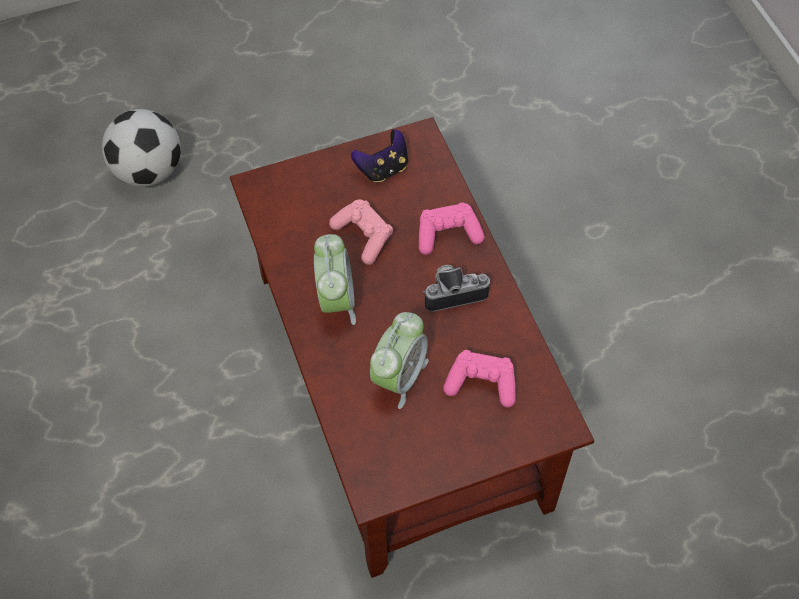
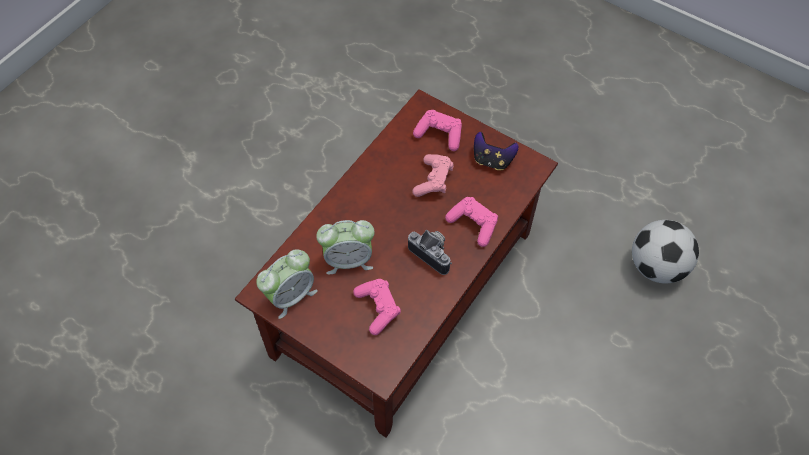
camera: 55 degrees right, 0 degrees up
football [102,109,181,187] -> football moved to [632,220,699,284]
alarm clock [314,234,356,325] -> alarm clock moved to [256,249,318,319]
none -> pink game controller [413,110,462,151]

